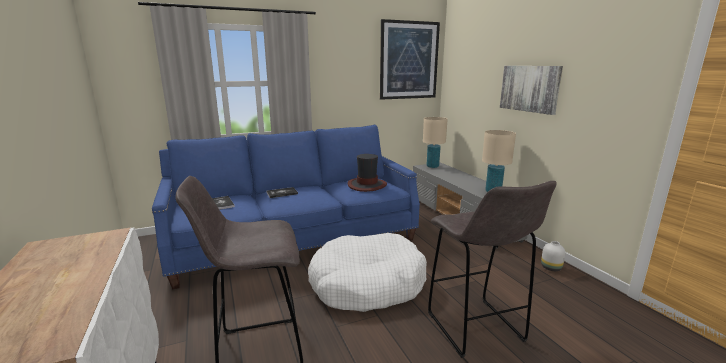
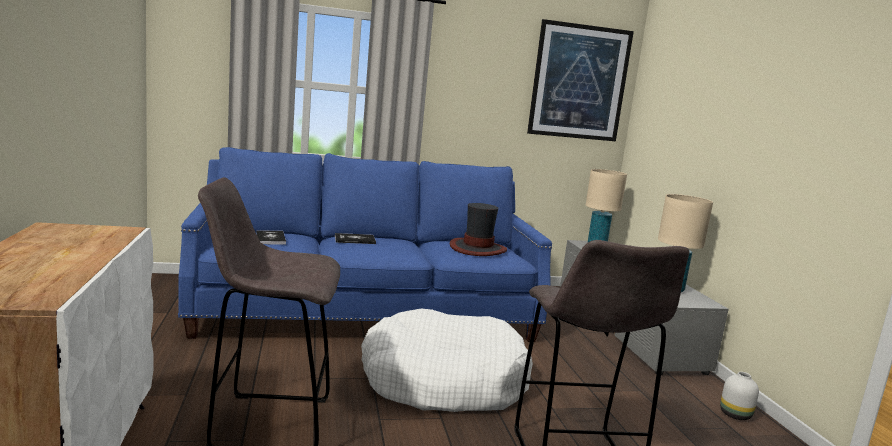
camera: 10 degrees right, 5 degrees down
picture [500,66,563,115] -> none

